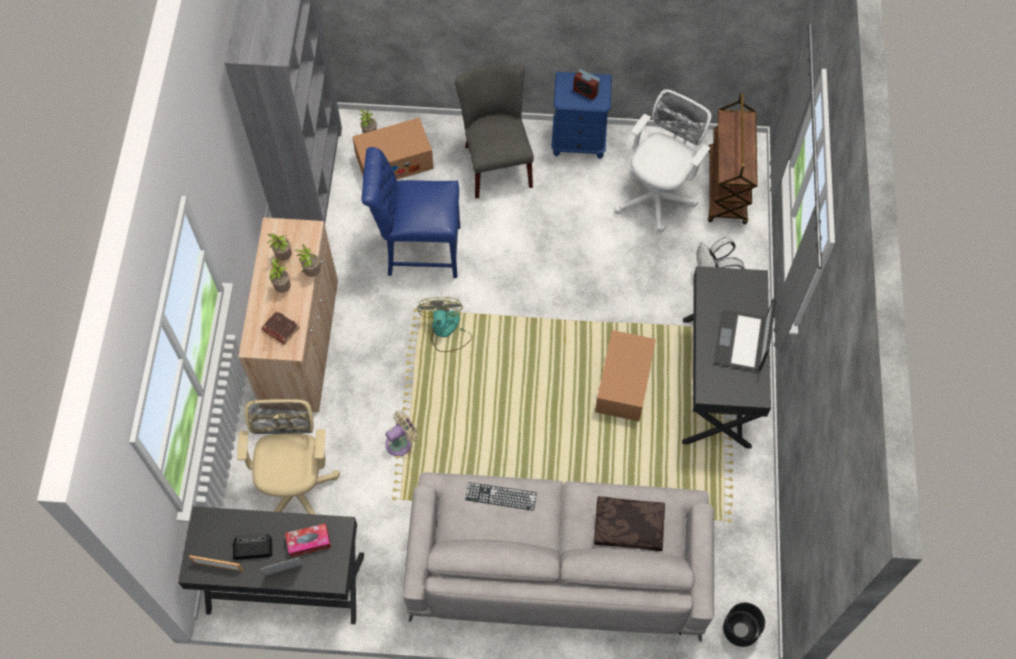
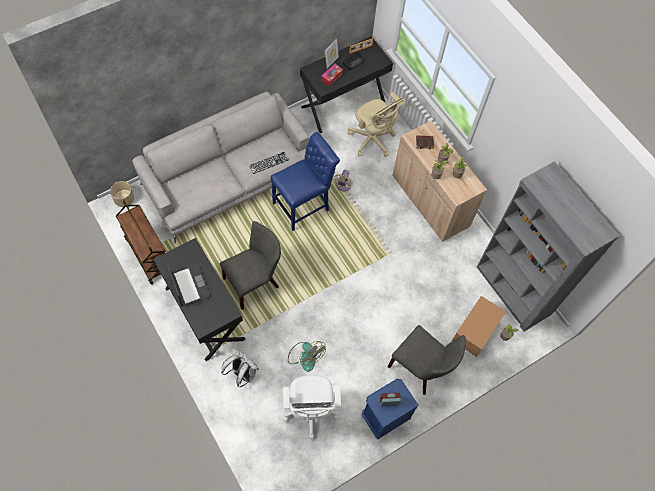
camera: 140 degrees right, 0 degrees up
blue chair [361,147,460,278] -> blue chair moved to [271,132,340,231]
fan [417,297,472,352] -> fan moved to [288,341,326,372]
brown pillow [594,496,665,551] -> none
cardboard box [595,330,656,421] -> grey chair [220,221,281,310]
brown cart [708,93,758,224] -> brown cart moved to [116,201,166,285]
black planter [723,602,765,647] -> beige planter [110,181,134,207]

